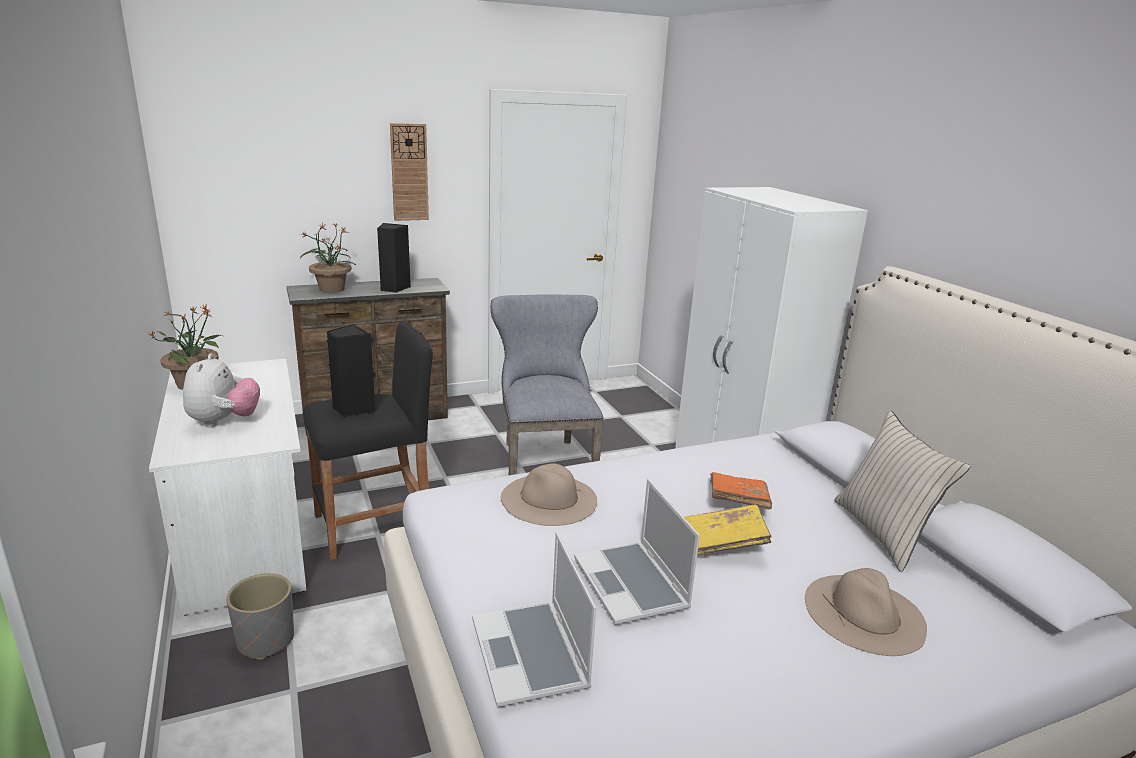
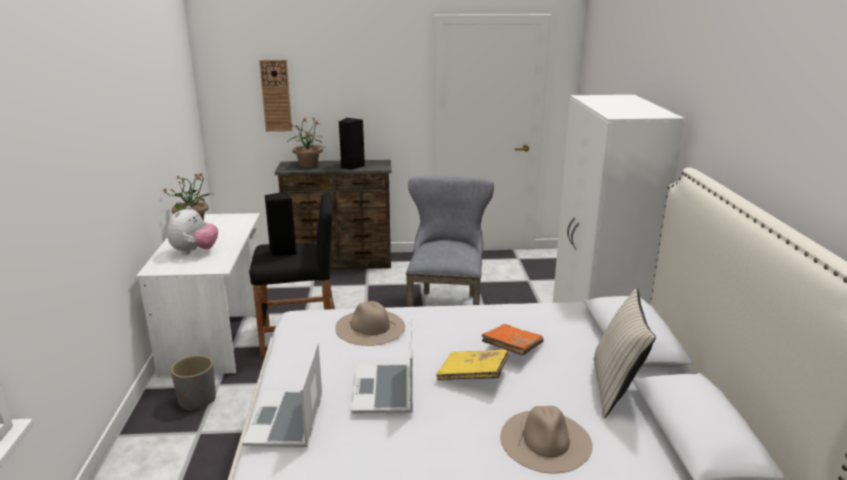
camera: 20 degrees right, 0 degrees up
wall clock [390,123,429,221] -> wall clock moved to [259,60,292,132]

